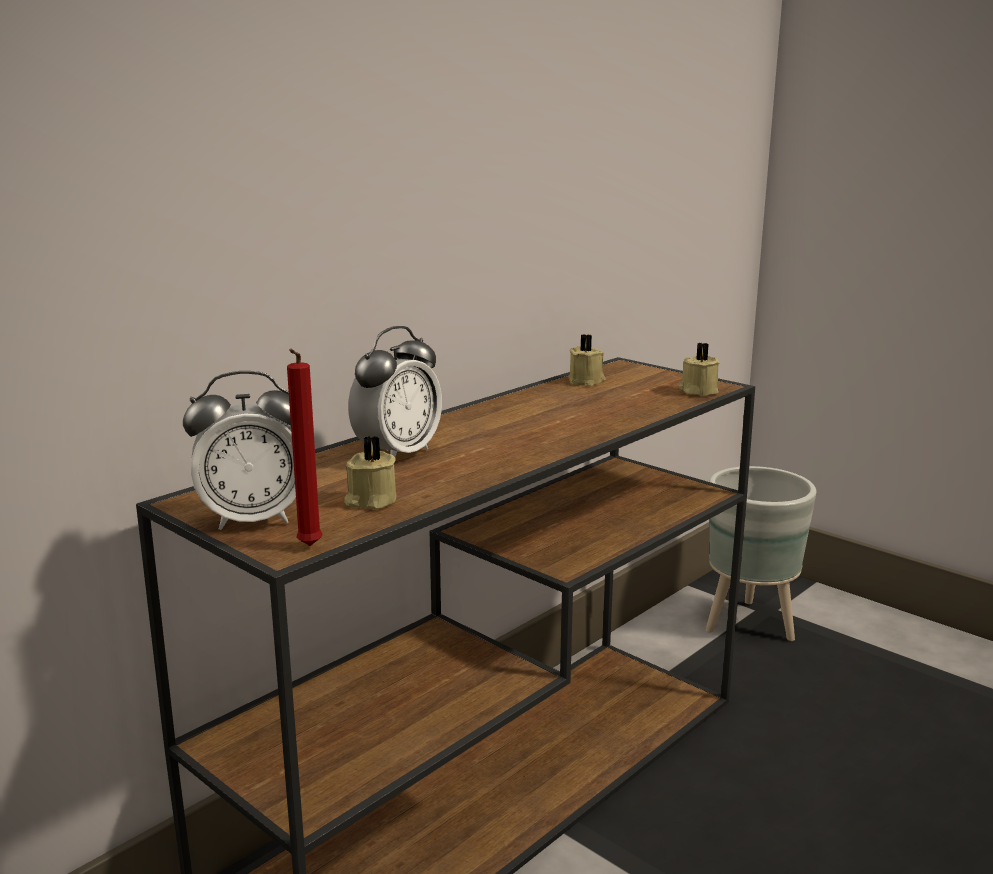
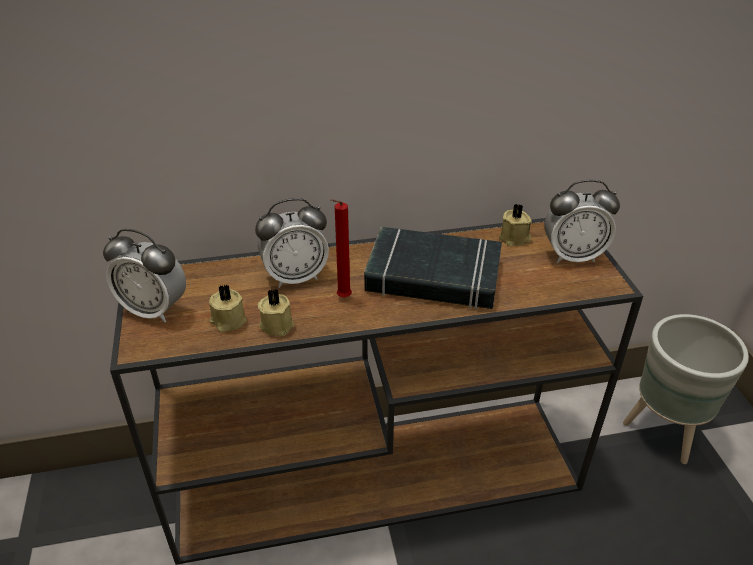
camera: 35 degrees right, 20 degrees up
red candle [287,349,323,546] -> red candle moved to [331,199,352,298]
beige candle [678,343,719,395] -> beige candle moved to [258,289,294,336]
none -> black book [364,227,502,309]
none -> alarm clock [544,180,620,264]

